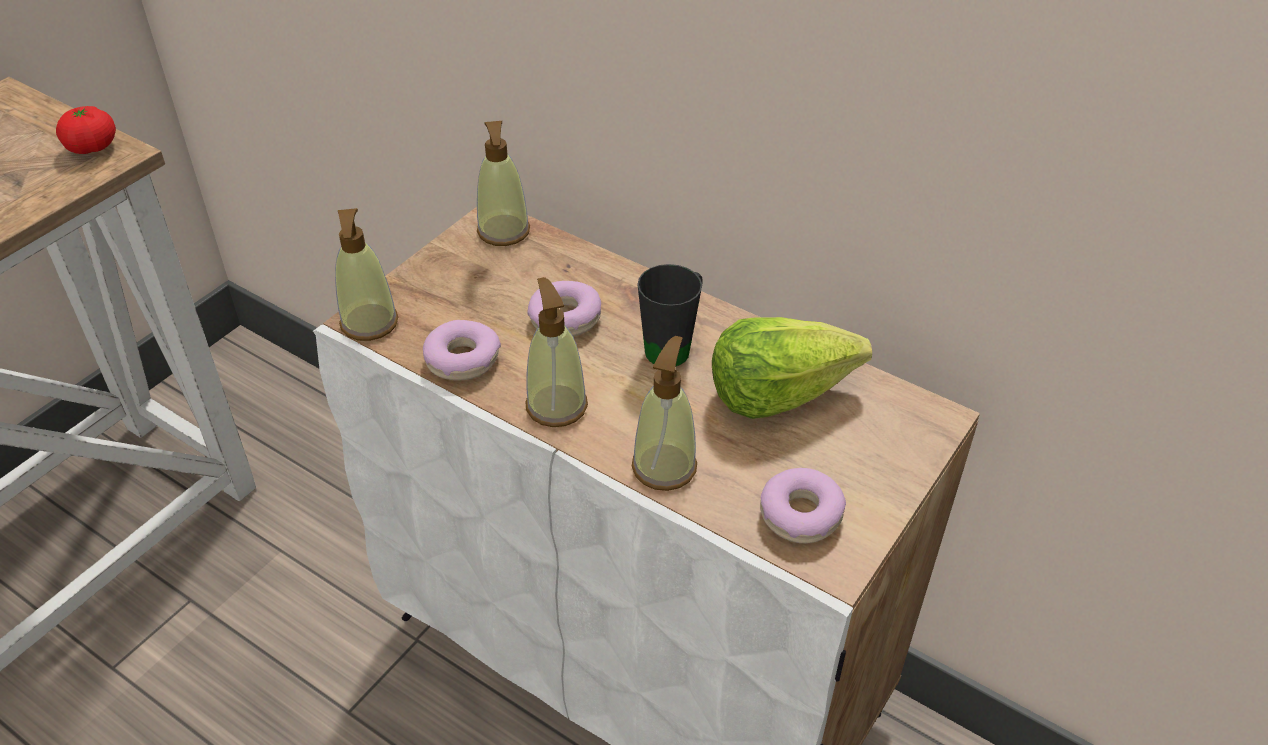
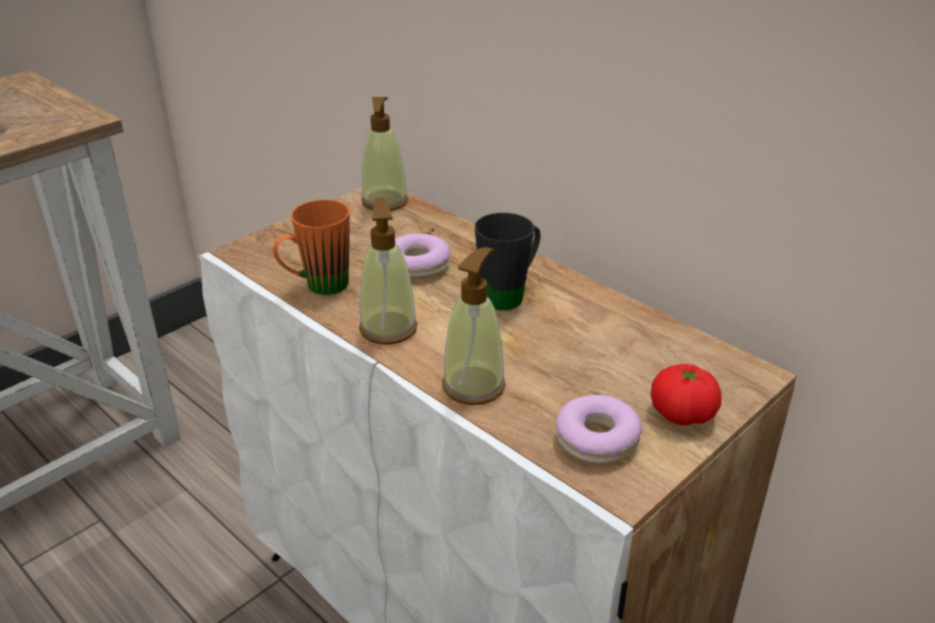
camera: 10 degrees right, 10 degrees down
tomato [56,106,116,154] -> tomato moved to [651,364,721,426]
soap dispenser [335,208,398,341] -> none
donut [423,320,501,381] -> orange mug [273,200,350,295]
lettuce [712,317,872,419] -> none

